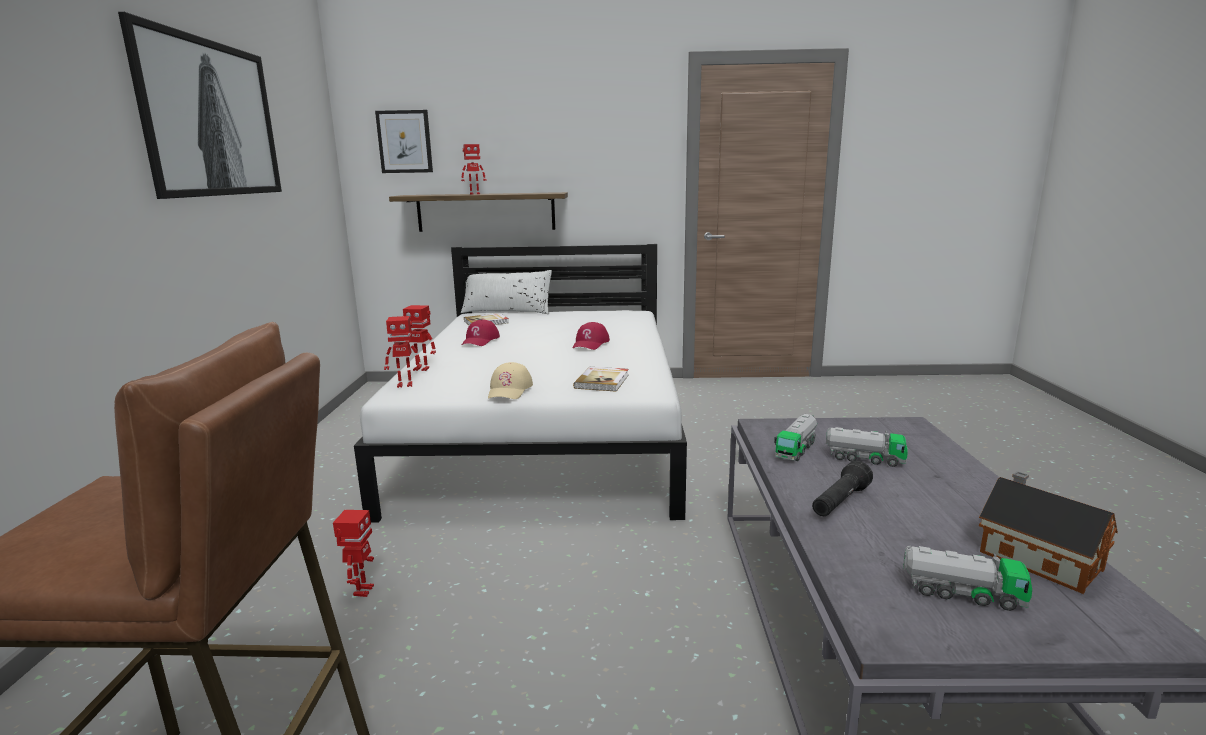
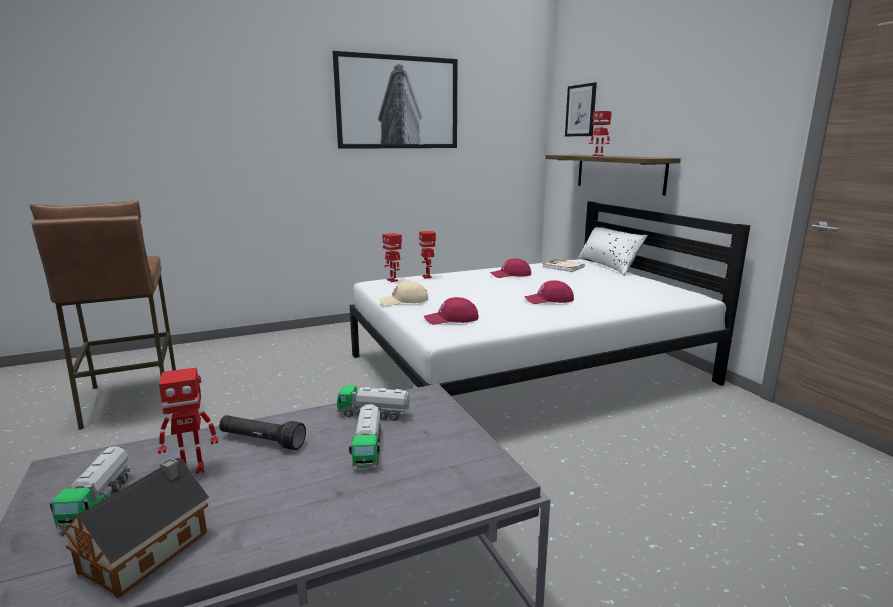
camera: 65 degrees right, 0 degrees up
toy robot [333,510,374,597] -> toy robot moved to [158,367,218,474]
book [573,367,629,392] -> red cap [424,297,478,324]

